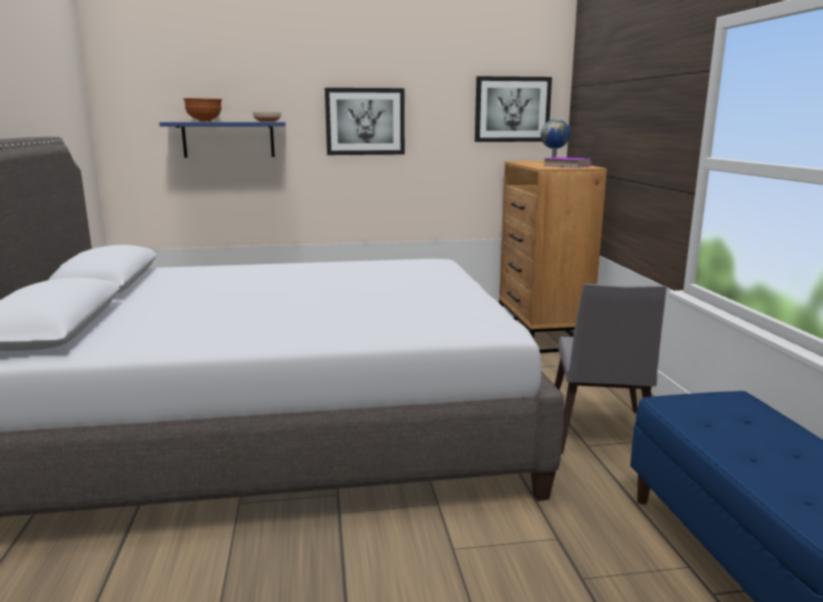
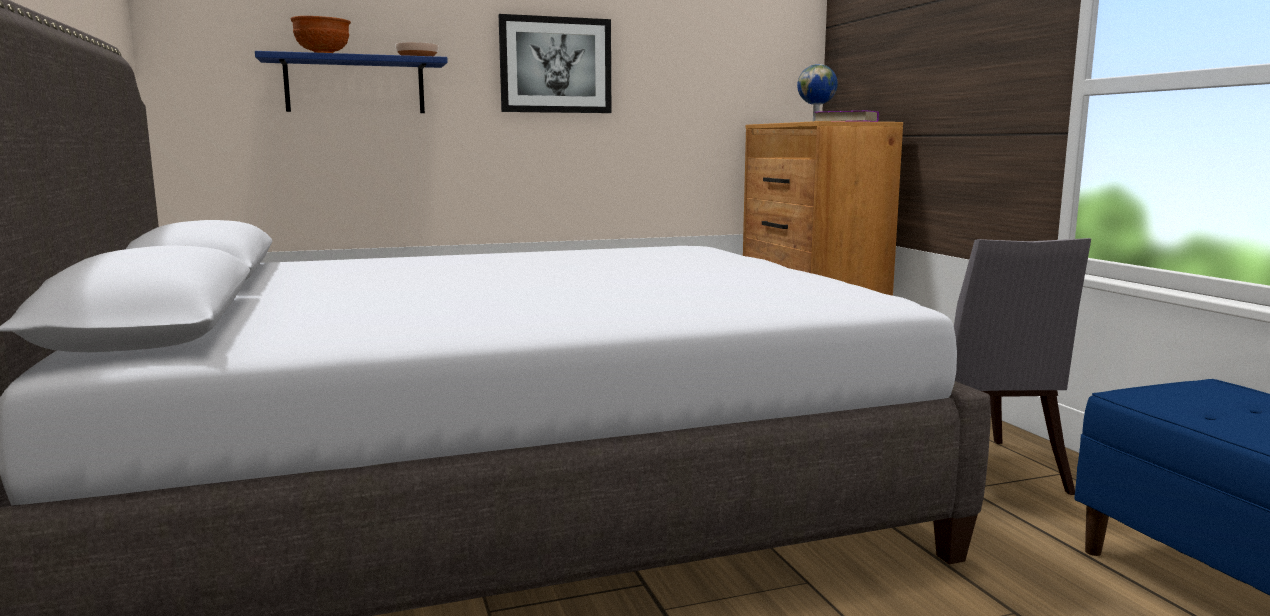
camera: 10 degrees left, 5 degrees down
picture [475,76,552,142] -> none

